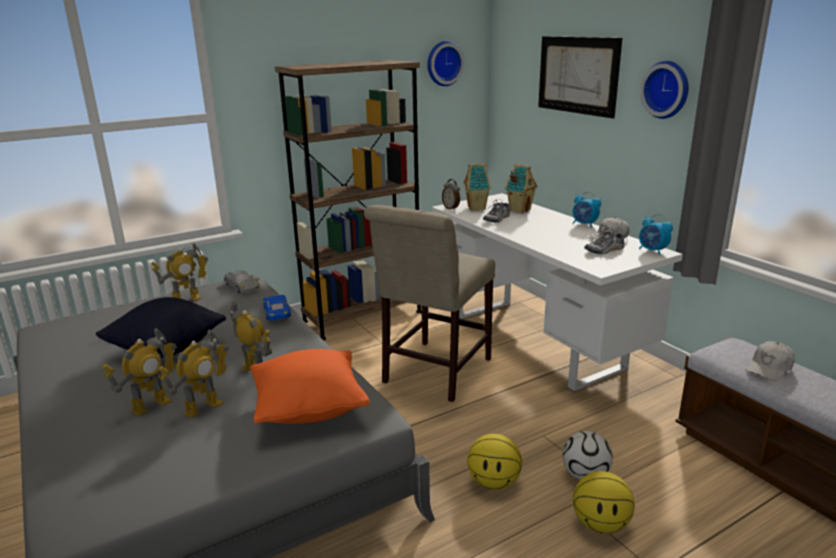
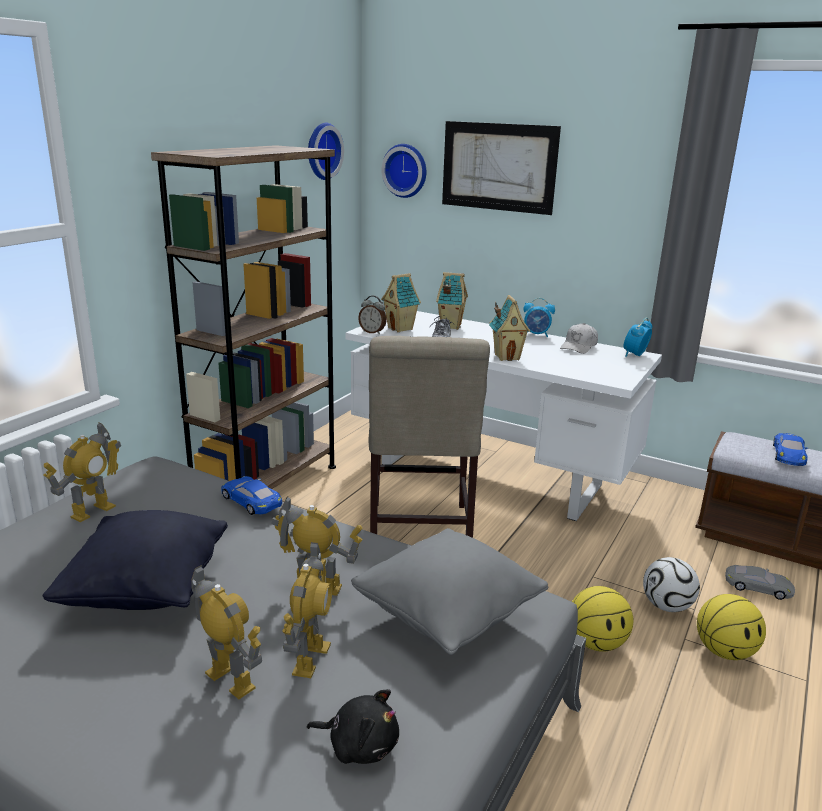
camera: 30 degrees left, 0 degrees up
toy robot [103,327,177,416] -> toy robot turned 60 degrees counterclockwise [191,565,262,699]
grey toy car [224,270,259,293] -> grey toy car moved to [725,565,795,600]
orange pillow [251,349,370,424] -> grey pillow [351,528,548,655]
shoe [584,228,625,255] -> none
alarm clock [639,214,673,255] -> alarm clock turned 105 degrees clockwise [624,318,652,357]
wall clock [640,61,689,119] -> wall clock moved to [381,144,426,198]
white cap [745,341,795,381] -> blue toy car [773,433,808,466]
none -> black plush toy [307,689,399,764]
none -> toy house [489,295,531,361]

